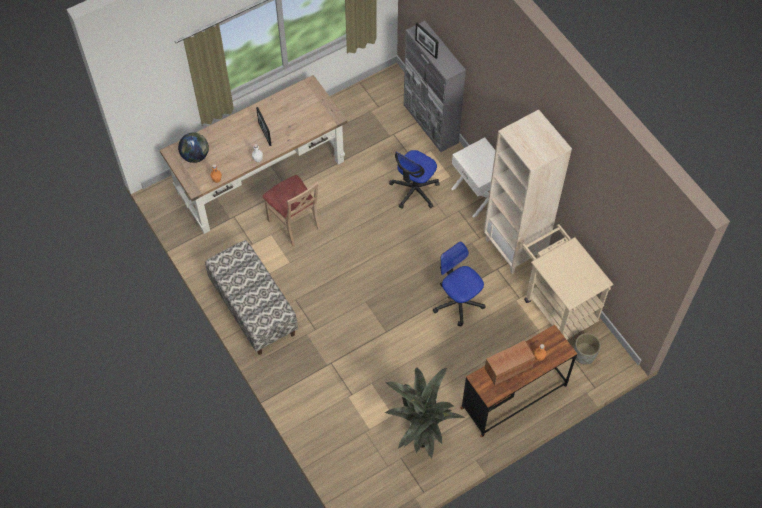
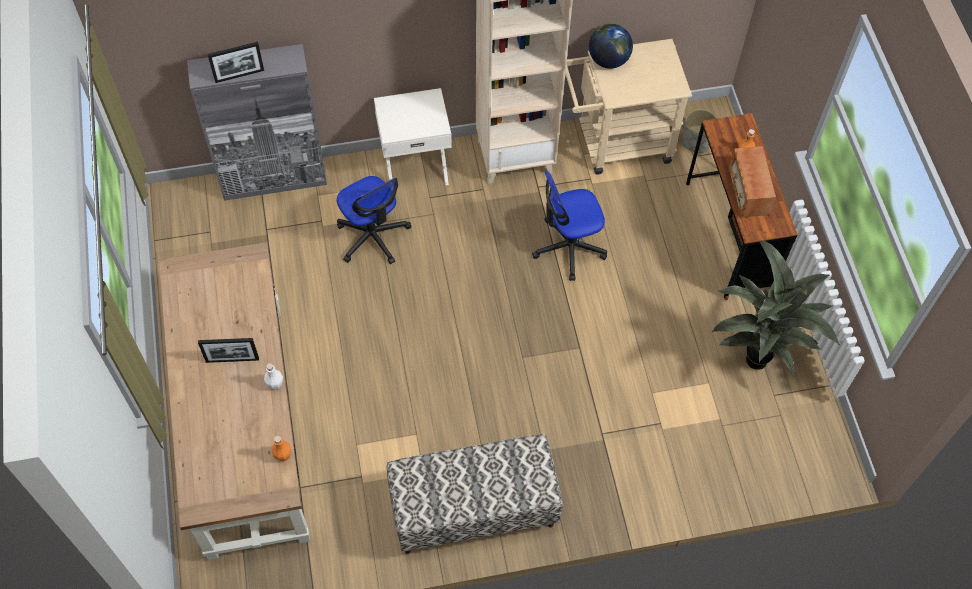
camera: 70 degrees left, 0 degrees up
globe [178,133,209,163] -> globe moved to [589,24,633,69]
beige chair [262,175,320,246] -> none

